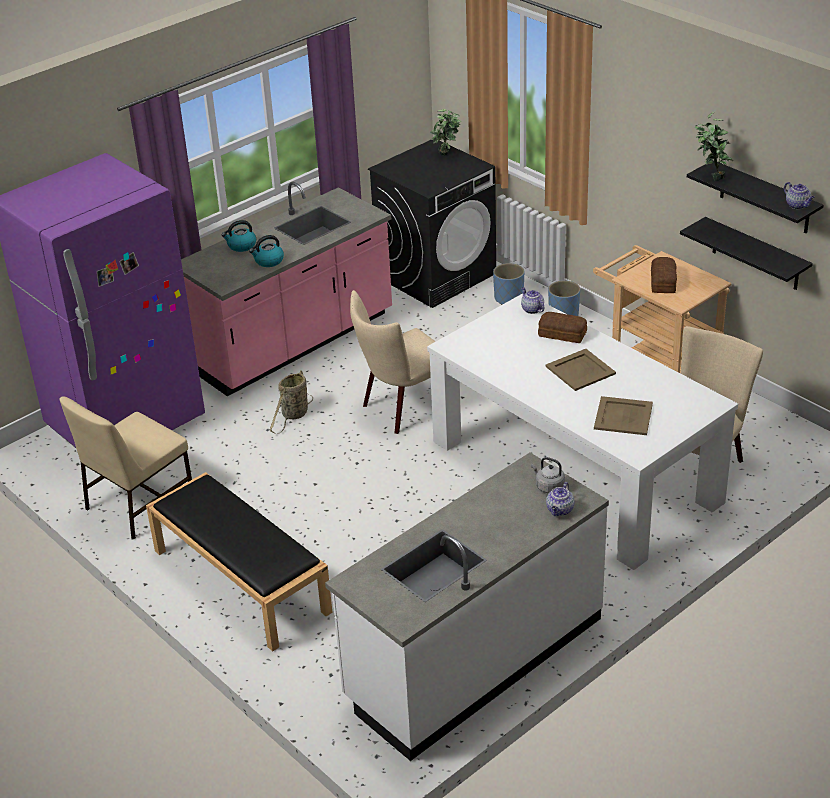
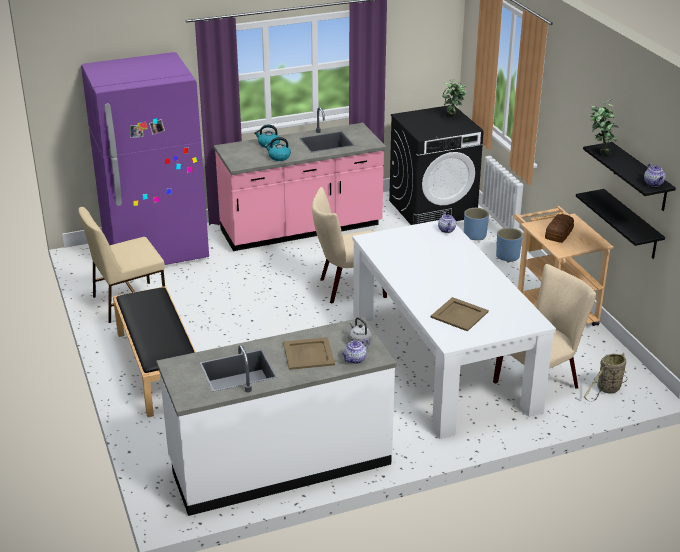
camera: 20 degrees right, 5 degrees down
basket [270,370,313,434] -> basket moved to [584,352,627,402]
bread [538,312,587,343] -> none
beige tray [546,349,616,391] -> beige tray moved to [283,337,335,370]

